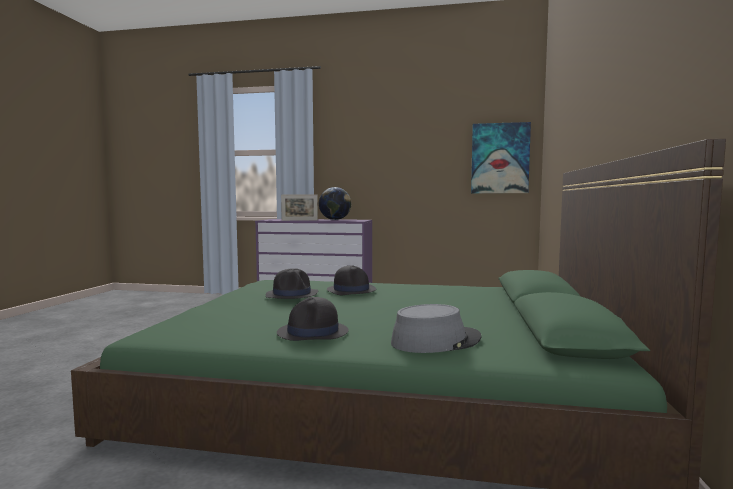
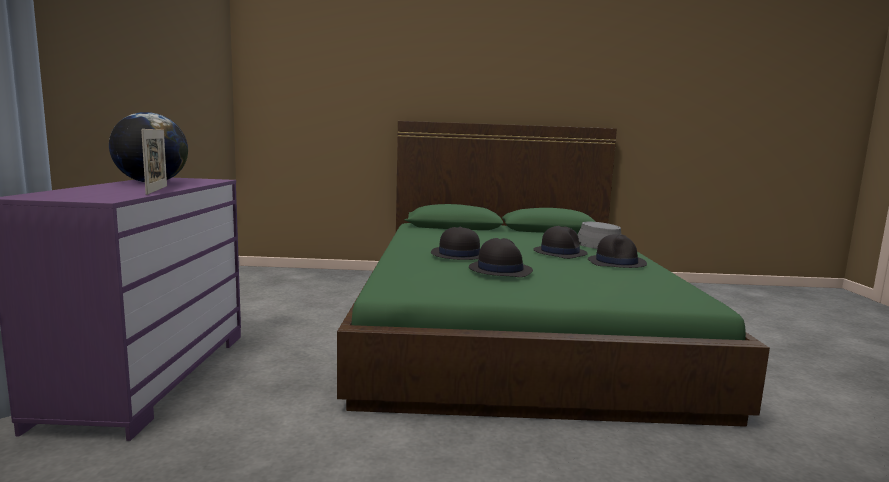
camera: 100 degrees left, 5 degrees up
picture [471,122,531,193] -> none
none -> black hat [533,226,588,259]

